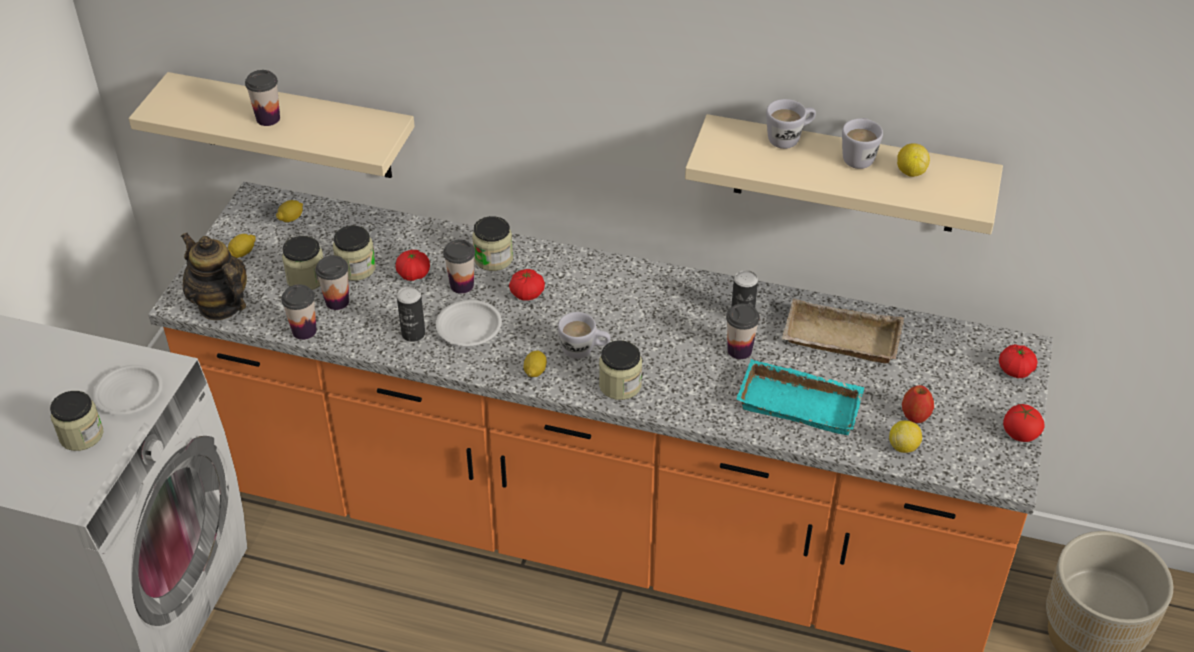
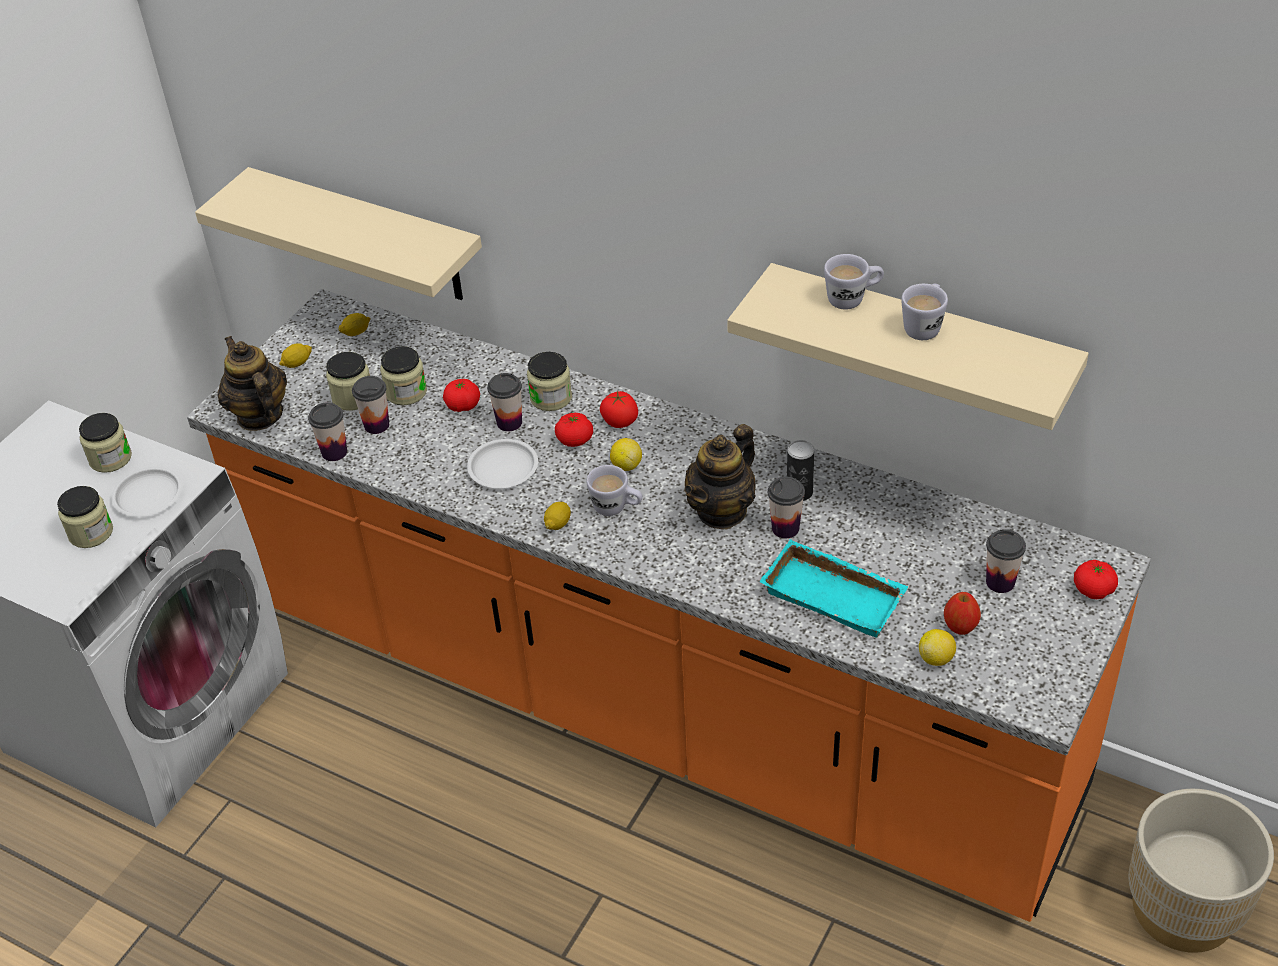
camera: 15 degrees right, 0 degrees up
cup [245,70,280,126] -> cup moved to [986,529,1026,593]
can [397,286,425,342] -> none
jar [599,340,642,400] -> jar moved to [79,413,132,473]
beige tray [782,298,904,364] -> none
lemon [897,143,930,177] -> lemon moved to [610,438,642,471]
tomato [1003,404,1045,442] -> tomato moved to [600,391,638,428]
none -> teapot [684,424,756,530]

